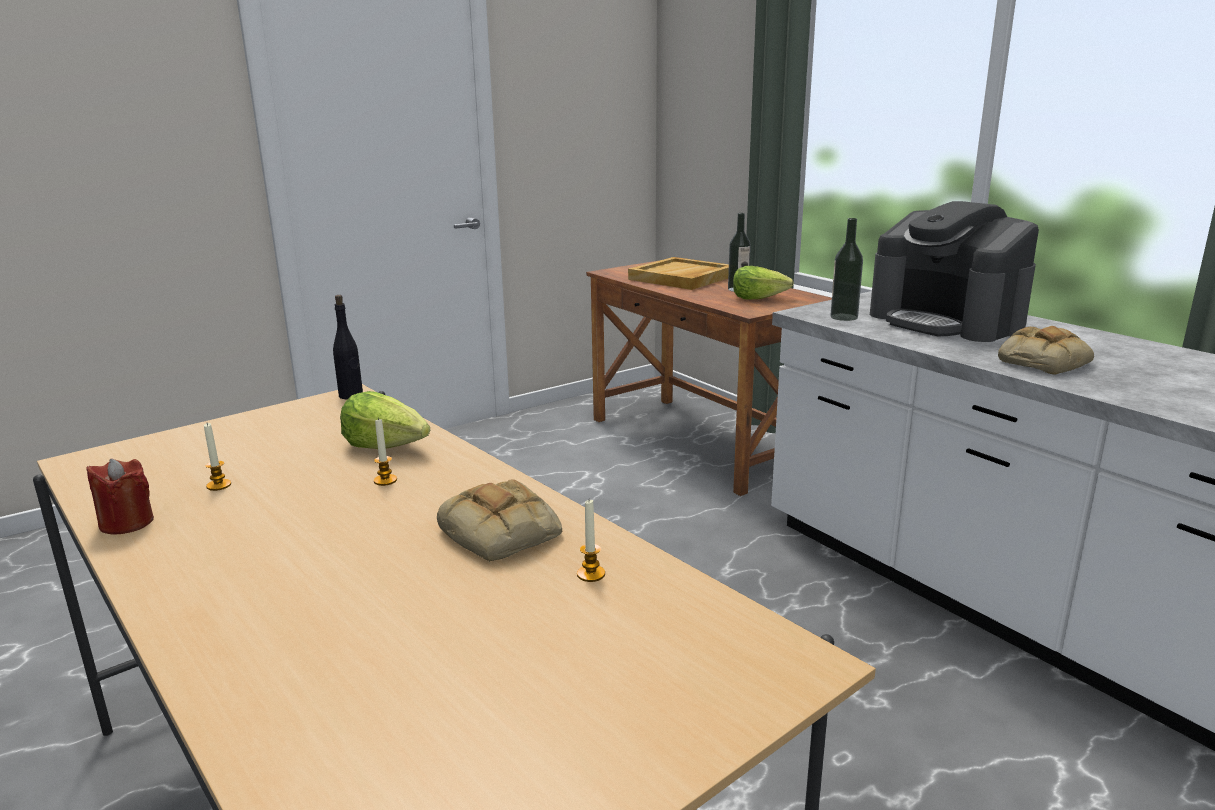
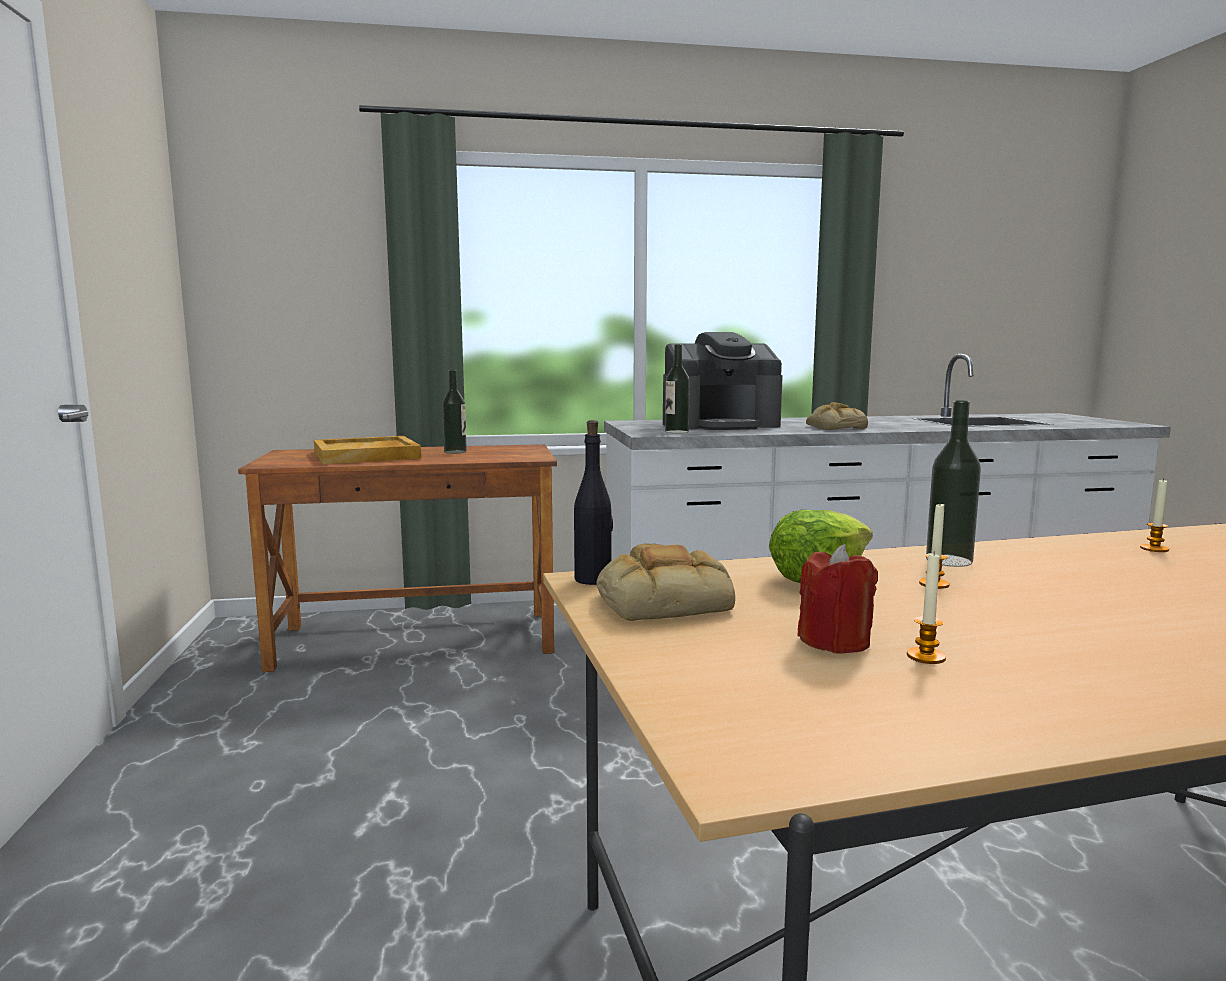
camera: 65 degrees left, 10 degrees down
red candle [87,459,154,535] -> red candle moved to [797,544,878,654]
bread [437,479,562,562] -> bread moved to [596,543,735,621]
lettuce [733,266,794,299] -> none
none -> bottle [926,401,981,567]

